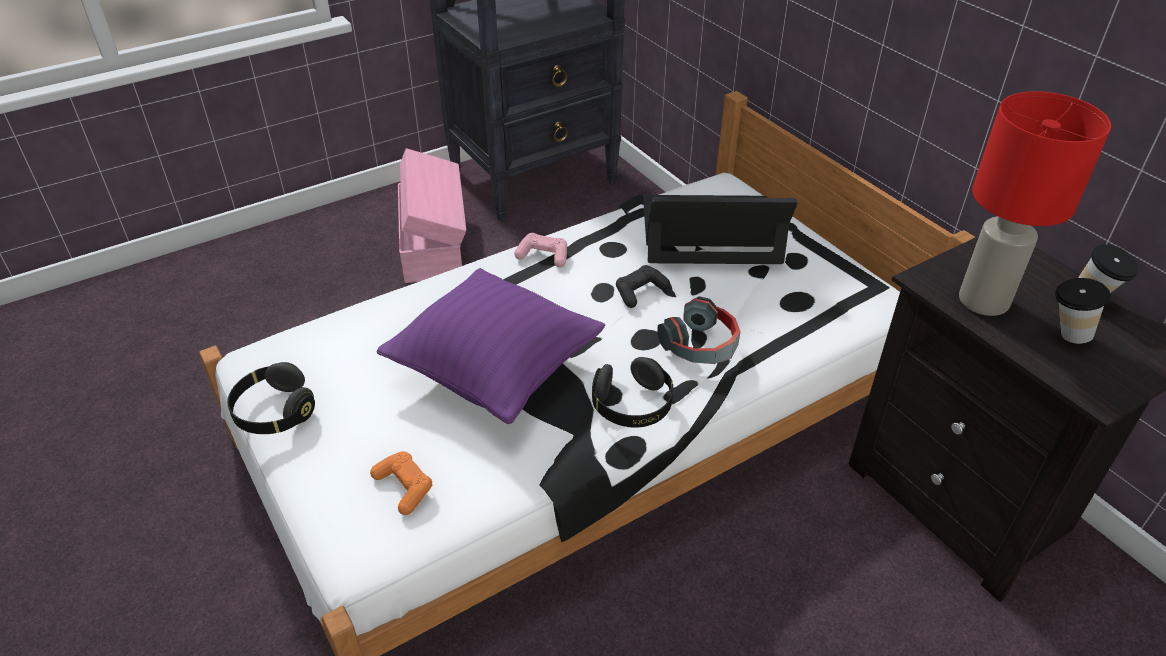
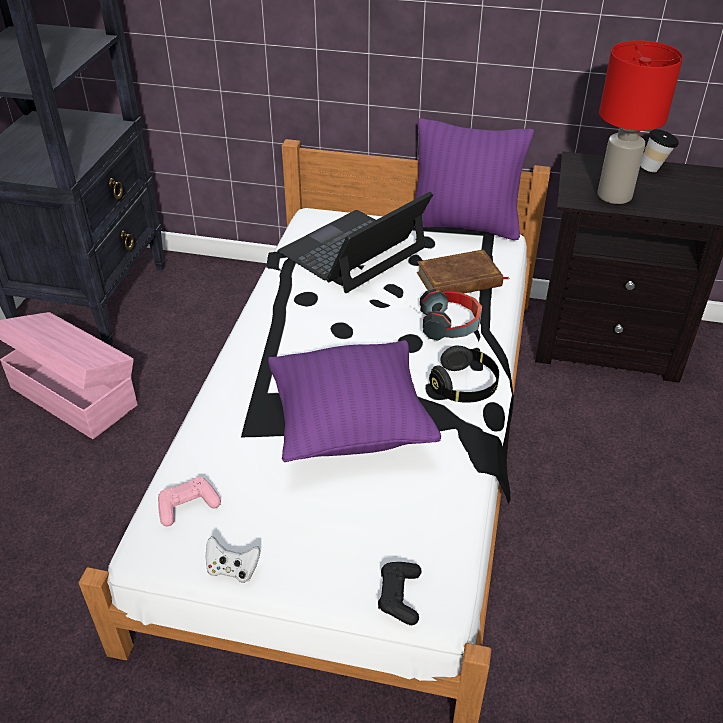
camera: 45 degrees left, 0 degrees up
black headphones [227,362,315,434] -> white game controller [205,536,261,583]
orange game controller [370,451,432,515] -> none
pink game controller [514,233,567,267] -> pink game controller moved to [158,477,221,527]
black game controller [616,265,670,308] -> black game controller moved to [378,562,422,625]
cup [1055,278,1110,344] -> none
none -> purple pillow [414,118,534,240]
none -> brown book [417,249,509,293]

